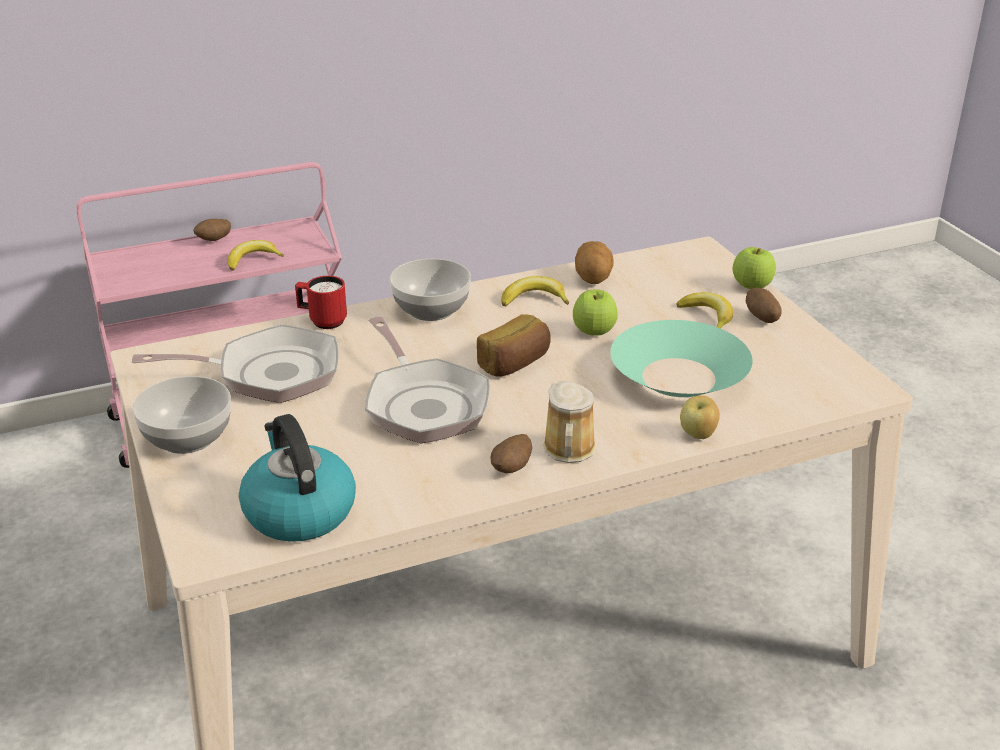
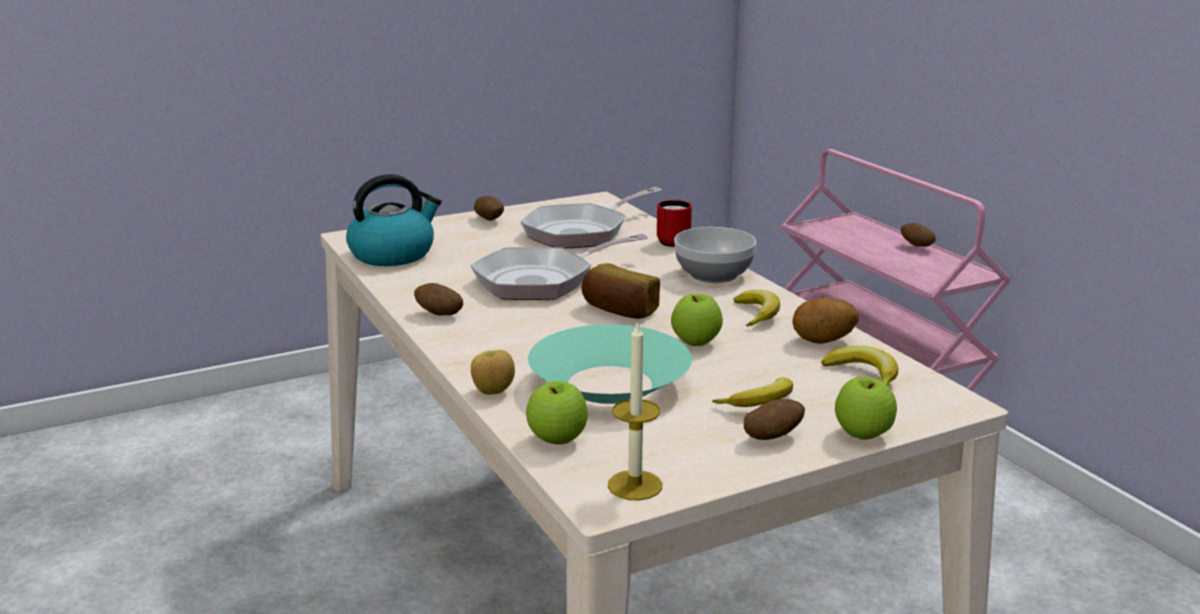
camera: 85 degrees right, 10 degrees down
frying pan [132,324,339,403] -> frying pan turned 60 degrees clockwise [520,187,662,248]
bowl [132,376,231,454] -> potato [474,196,504,221]
banana [227,240,284,271] -> banana moved to [821,346,898,385]
mug [543,380,596,463] -> none
none -> apple [526,381,588,445]
none -> candle [608,320,662,501]

